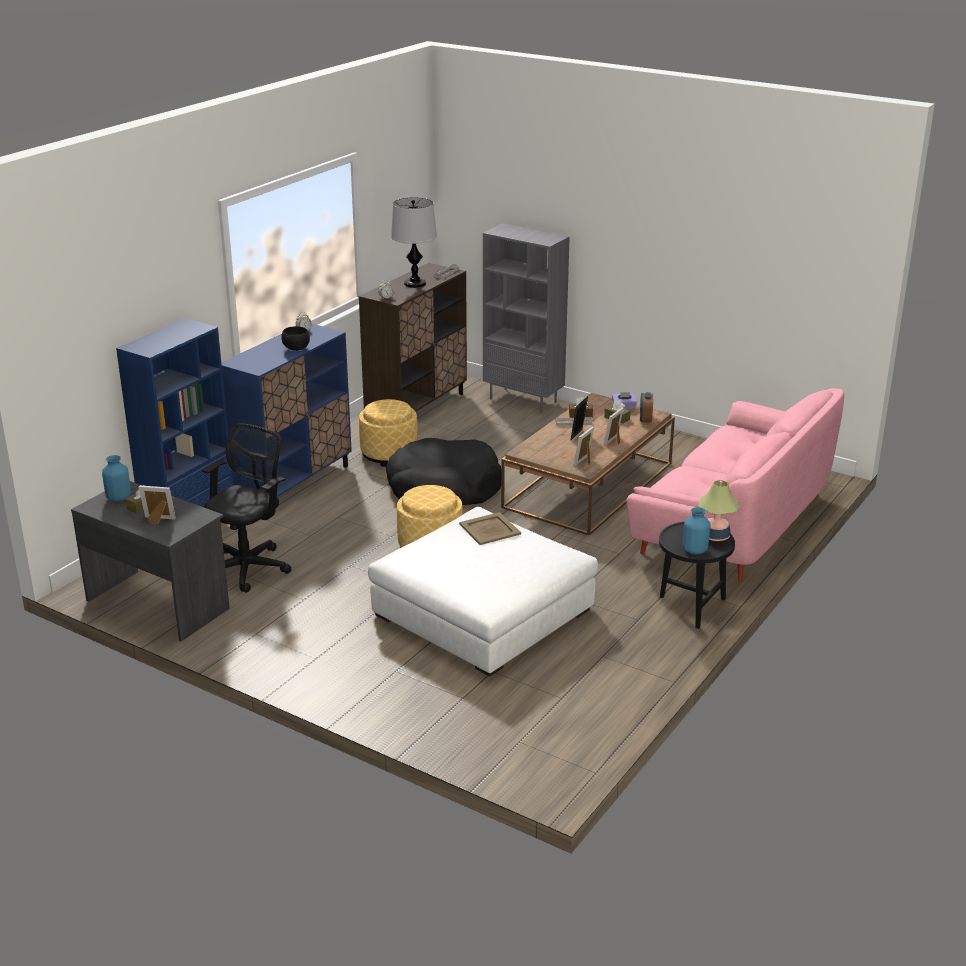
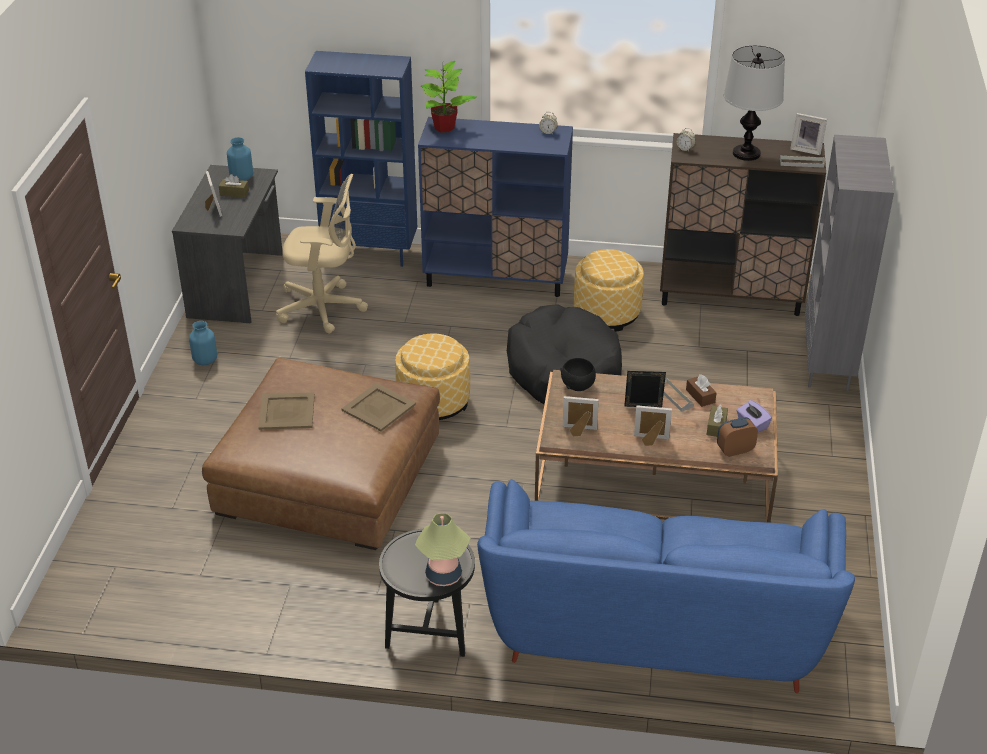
camera: 65 degrees right, 10 degrees up
black office chair [202,423,292,593] -> beige office chair [276,174,368,334]
black bowl [281,326,310,351] -> black bowl moved to [560,358,596,391]
white ottoman [368,507,598,676] -> brown ottoman [202,358,440,550]
pink sofa [626,388,844,582] -> blue sofa [477,479,855,693]
blue vase [683,507,710,555] -> blue vase moved to [189,321,217,365]
none -> beige tray [258,392,315,430]
none -> potted plant [421,61,477,132]
none -> picture frame [790,113,827,155]

